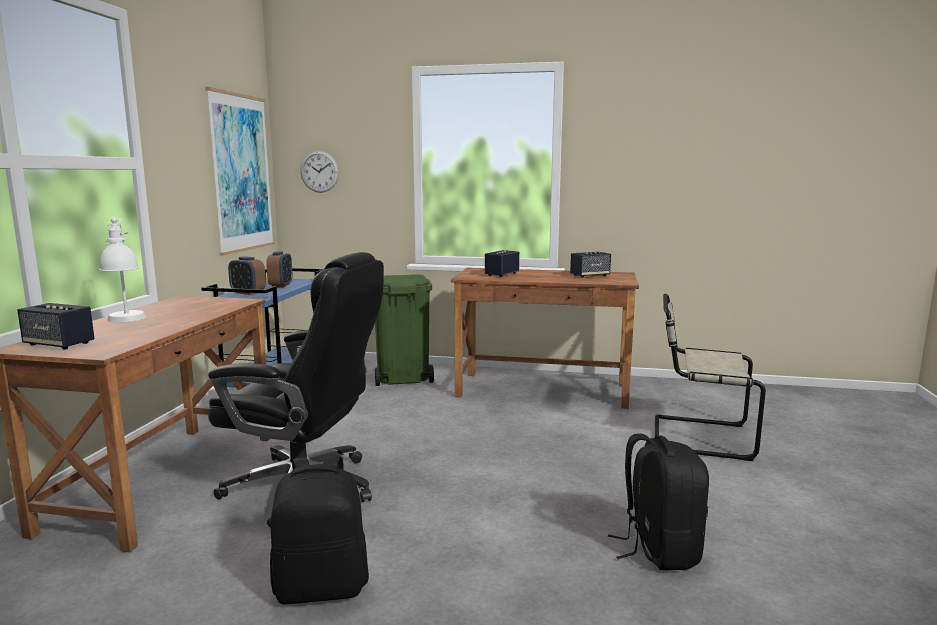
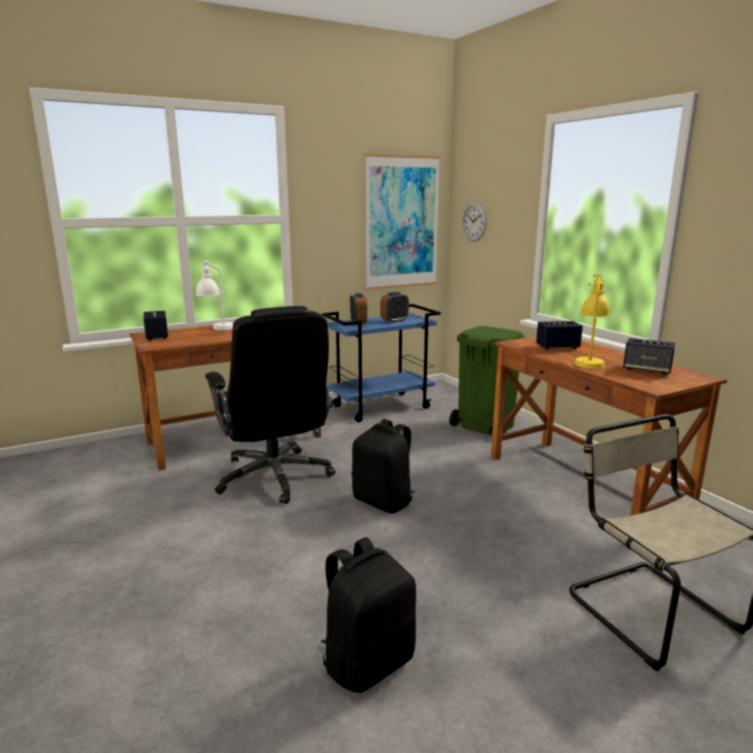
camera: 50 degrees right, 5 degrees up
black backpack [270,456,369,605] -> black backpack moved to [352,419,415,513]
none -> yellow table lamp [574,274,610,369]

